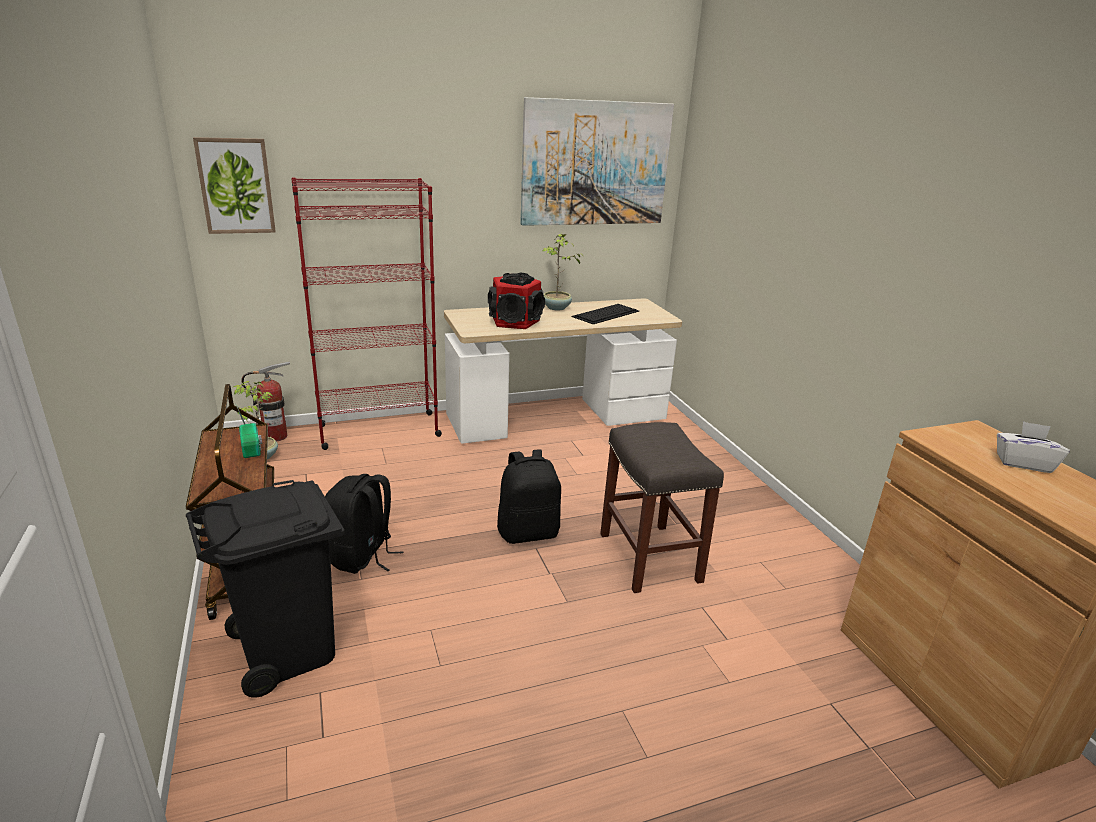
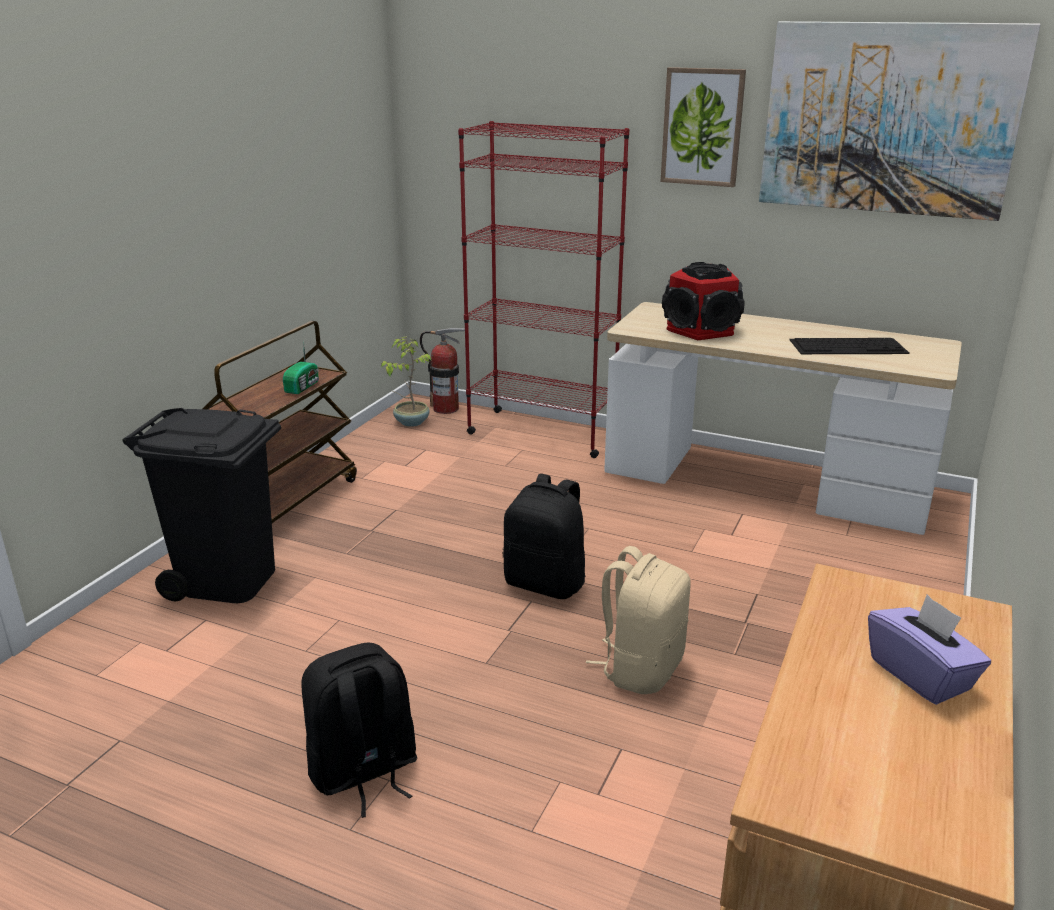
camera: 45 degrees right, 0 degrees up
picture [193,137,276,234] -> picture moved to [660,67,746,187]
black backpack [325,474,403,574] -> black backpack moved to [301,643,417,818]
potted plant [542,233,584,311] -> none
grey stool [600,422,724,593] -> beige backpack [586,546,691,694]
white tissue box [997,421,1070,473] -> purple tissue box [868,595,991,705]

